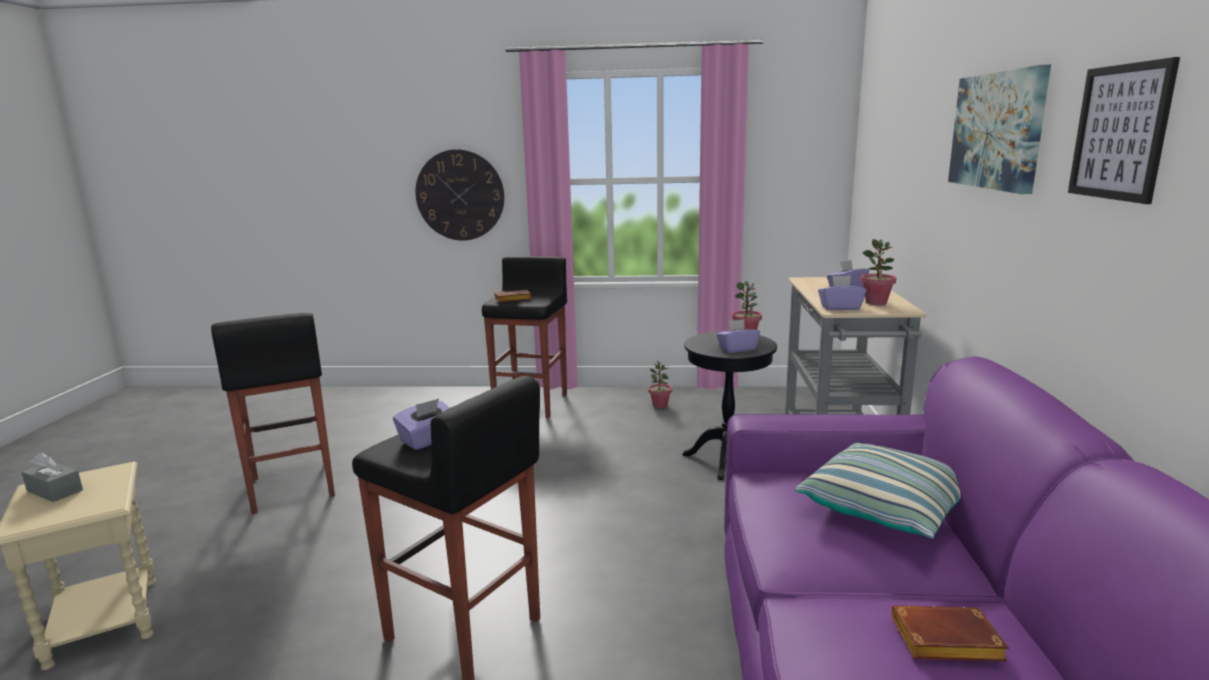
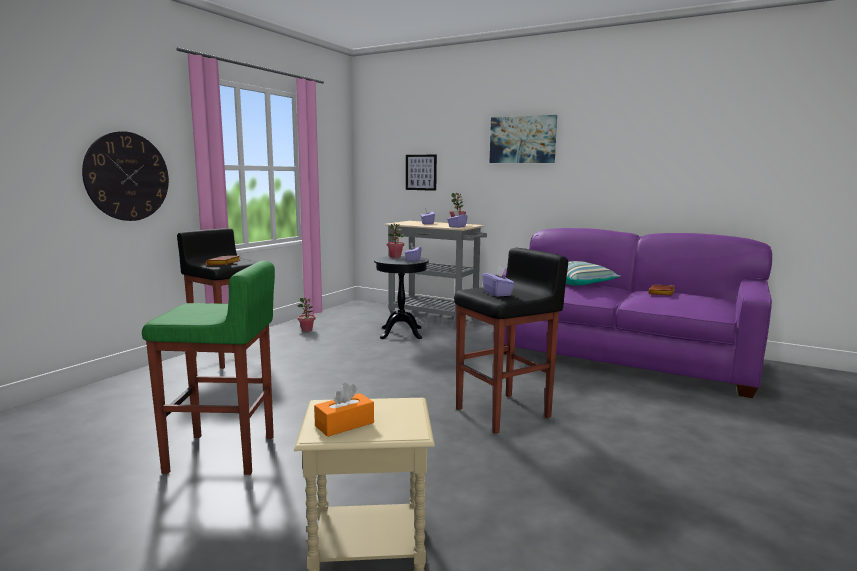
camera: 65 degrees left, 5 degrees down
grey tissue box [21,452,83,502] -> orange tissue box [314,383,374,437]
black stool [211,312,335,514] -> green stool [142,261,275,475]
picture [1068,57,1180,204] -> picture moved to [406,155,437,191]

